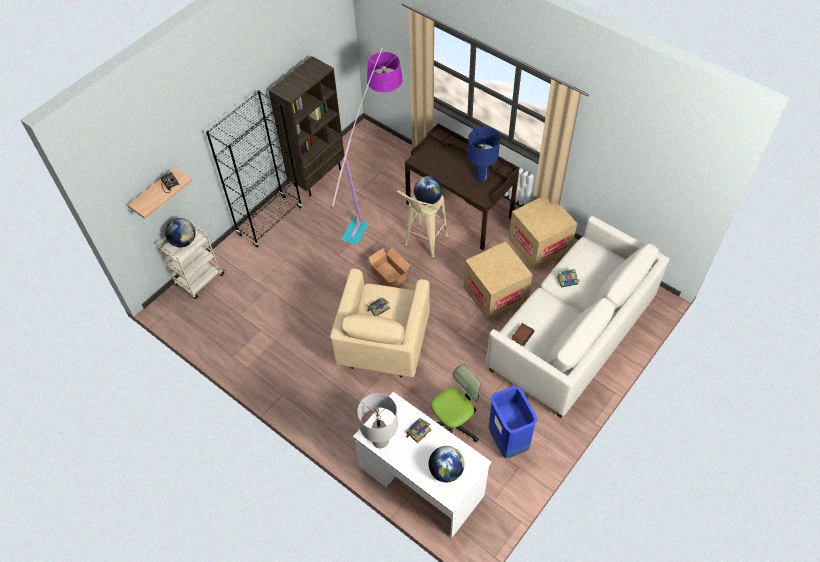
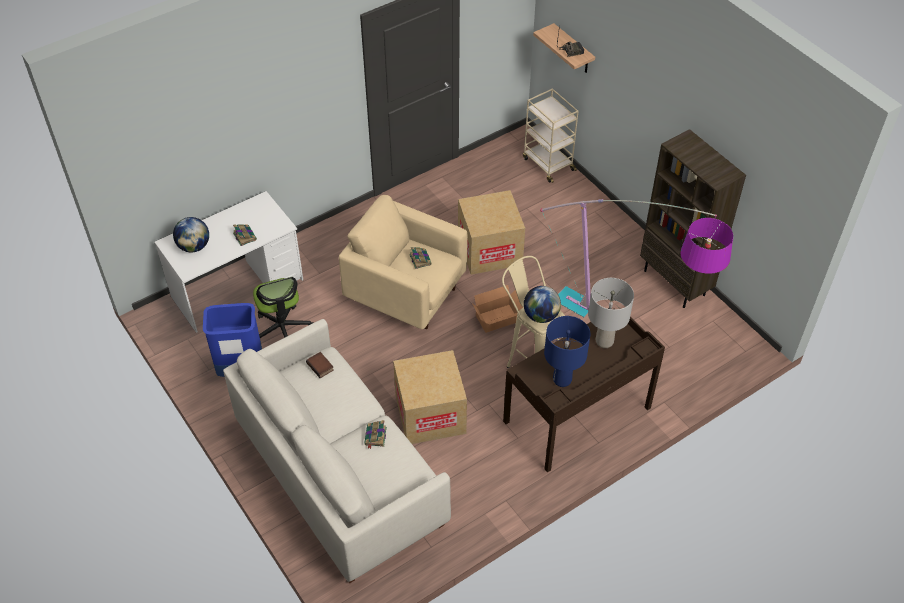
camera: 105 degrees right, 5 degrees down
globe [165,218,195,247] -> none
black bookcase [206,90,302,247] -> none
grey table lamp [357,393,398,448] -> grey table lamp moved to [588,278,634,348]
cardboard box [509,198,577,270] -> cardboard box moved to [458,190,525,275]

